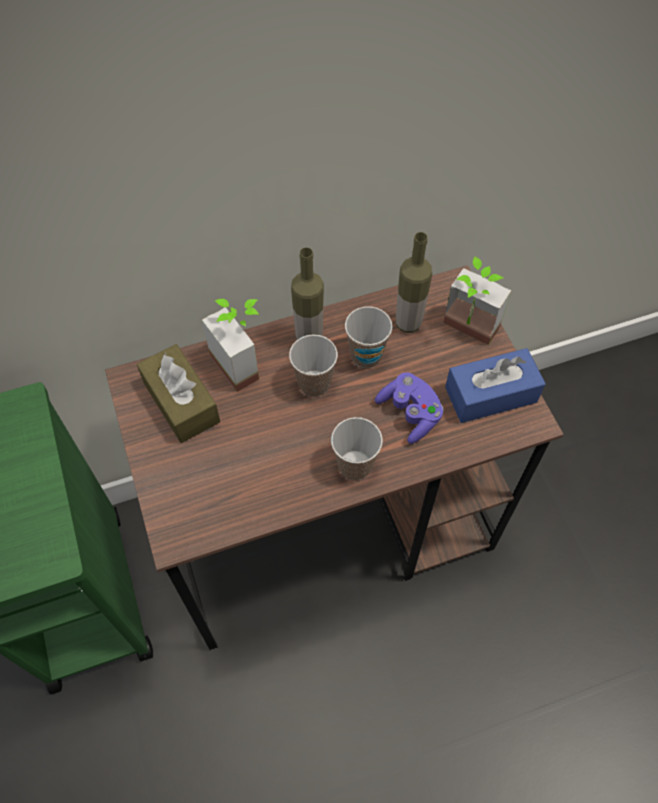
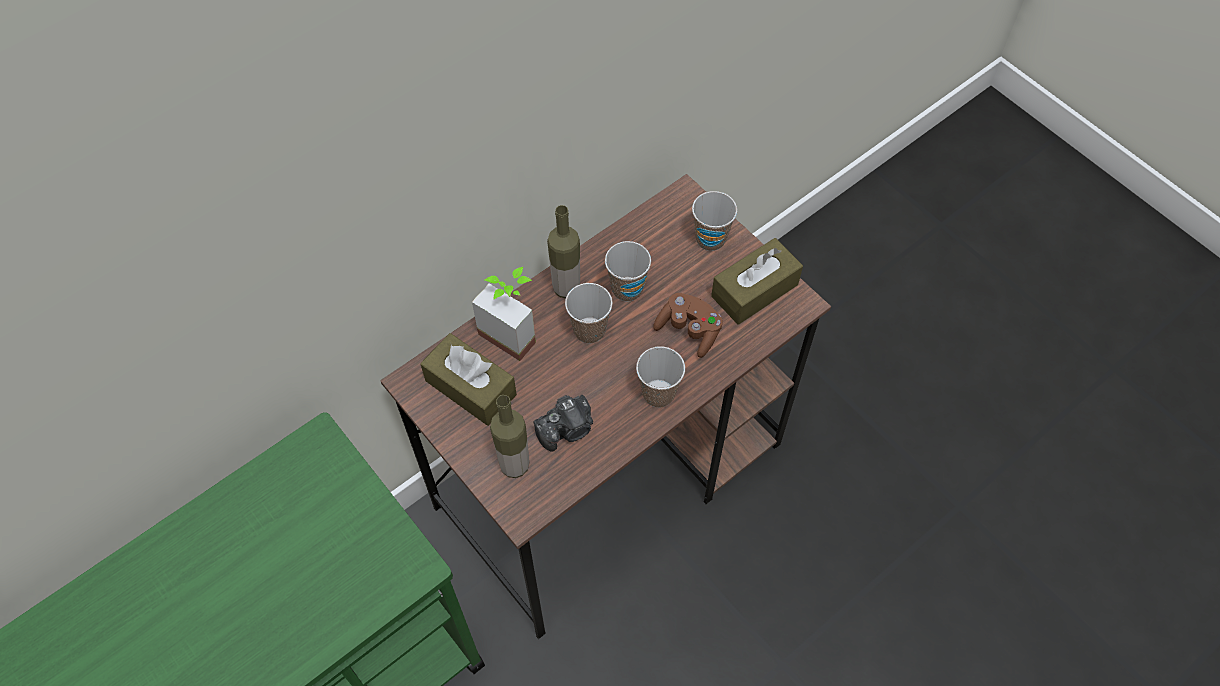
camera: 20 degrees left, 0 degrees up
purple game controller [375,372,444,444] -> brown game controller [653,293,723,358]
bottle [396,232,432,333] -> bottle moved to [490,395,530,478]
potted plant [443,256,511,345] -> cup [692,191,737,251]
blue tissue box [445,348,546,423] -> brown tissue box [711,238,803,325]
none -> camera [533,395,593,452]

